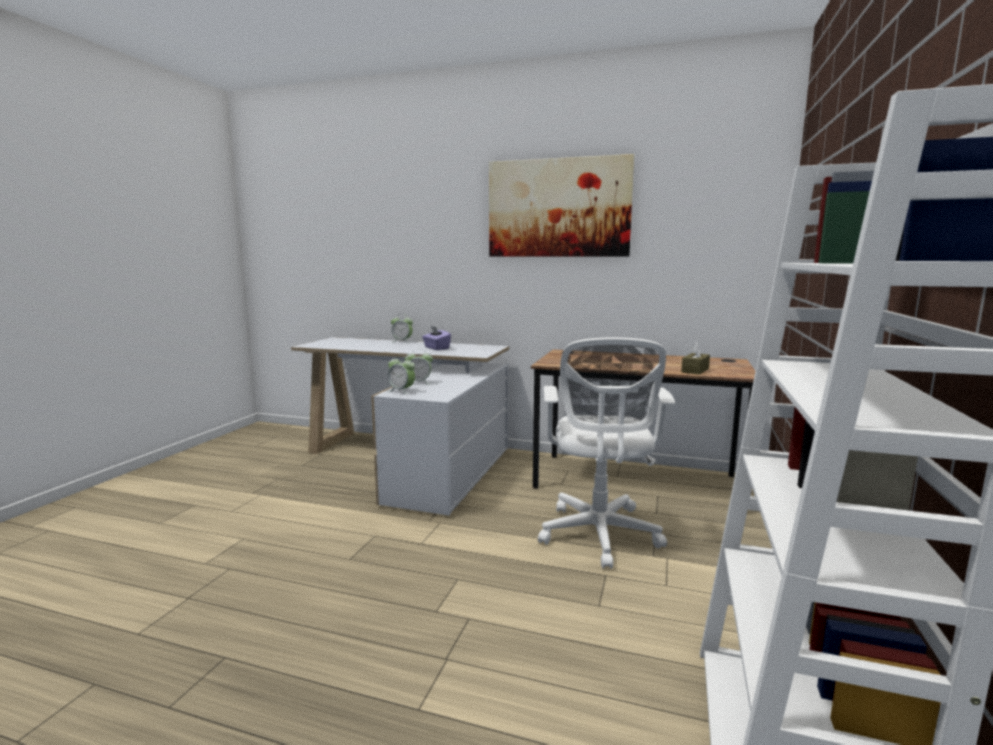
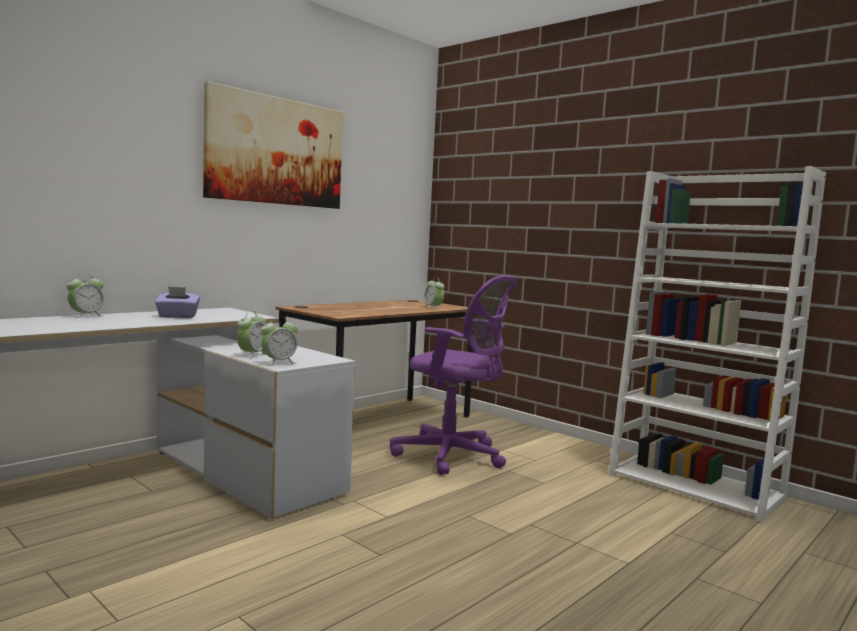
camera: 65 degrees left, 5 degrees down
white office chair [538,337,675,569] -> purple office chair [390,276,517,475]
brown tissue box [681,342,710,375] -> alarm clock [425,277,444,310]

